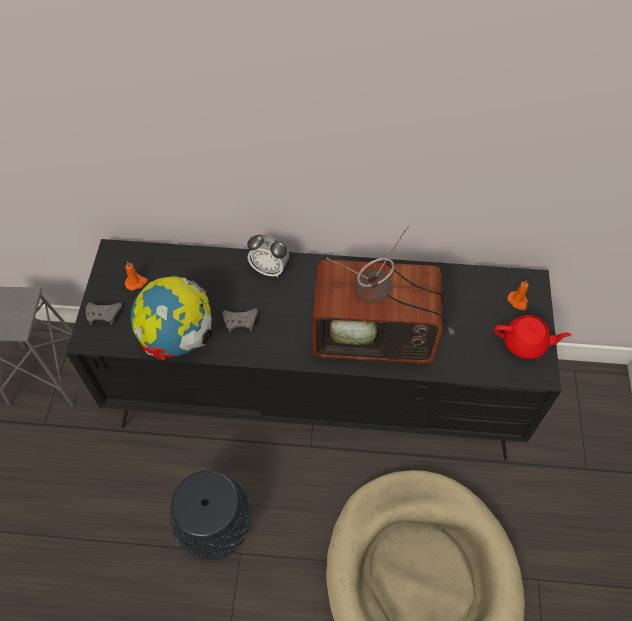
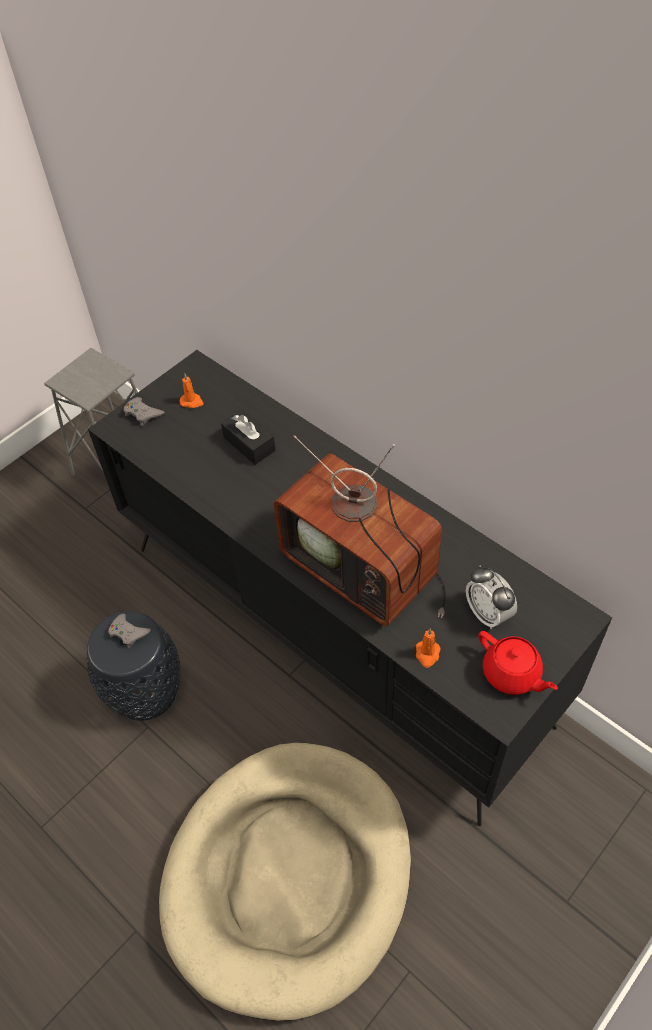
camera: 40 degrees right, 5 degrees down
globe [131,276,212,360] -> none
grey game controller [222,308,258,332] -> grey game controller moved to [108,614,151,648]
alarm clock [247,235,289,278] -> alarm clock moved to [466,565,517,629]
orange candle [507,280,529,310] -> orange candle moved to [416,629,441,668]
none -> black tissue box [221,410,276,465]

